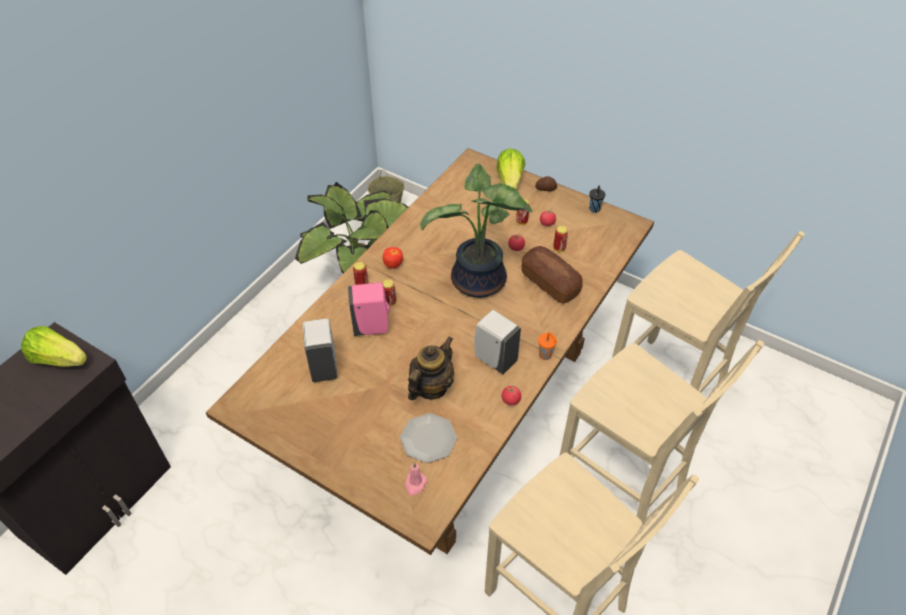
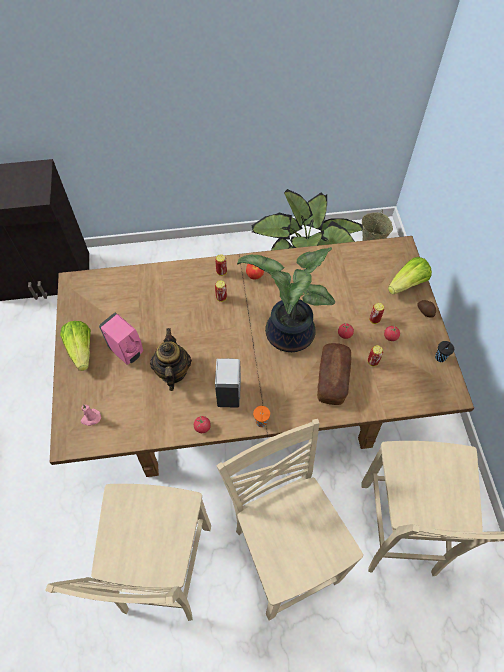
camera: 50 degrees right, 10 degrees up
lettuce [21,326,87,367] -> lettuce moved to [60,321,91,371]
white soap dispenser [302,319,337,382] -> none
pink soap dispenser [348,282,390,336] -> pink soap dispenser moved to [99,313,143,365]
plate [400,413,457,463] -> none
teapot [408,337,454,400] -> teapot turned 90 degrees counterclockwise [150,328,192,391]
beige chair [559,340,764,525] -> beige chair turned 150 degrees clockwise [217,419,363,620]

